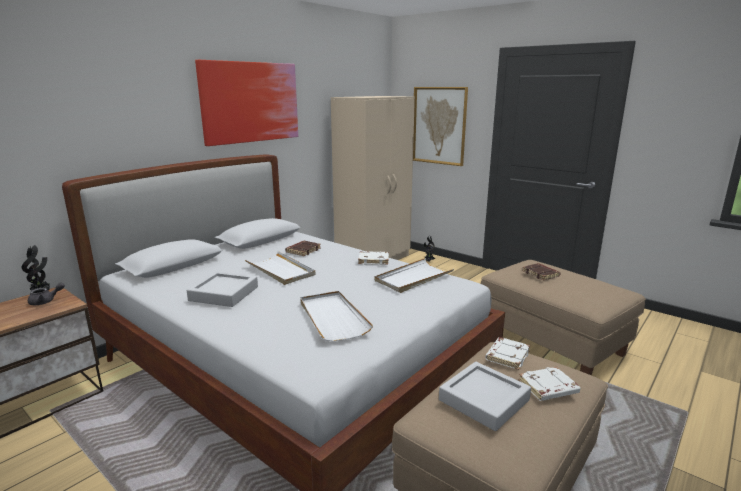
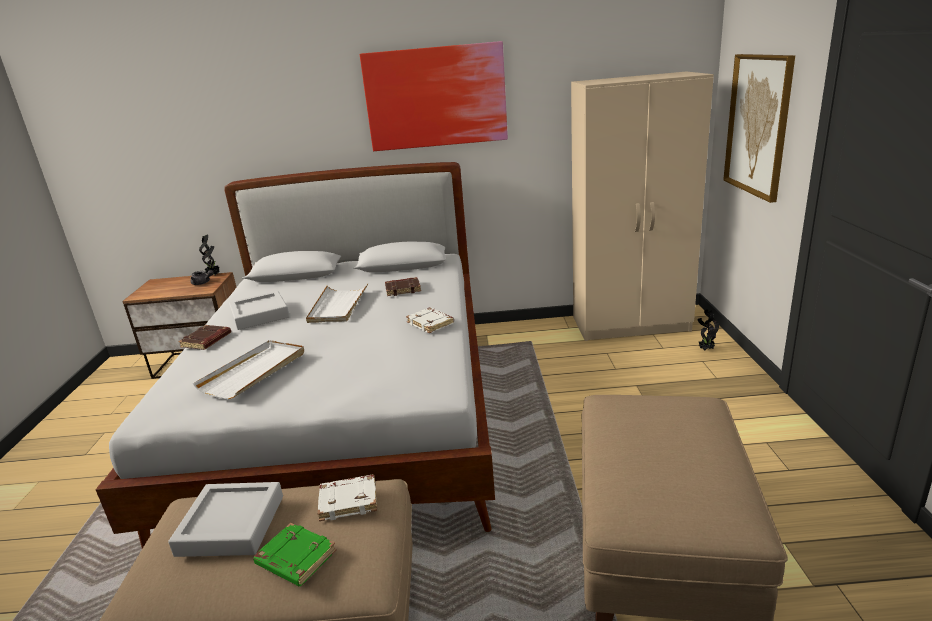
camera: 50 degrees right, 5 degrees up
white tray [375,258,454,293] -> none
white book [519,367,580,401] -> green book [253,523,337,586]
brown book [522,263,561,280] -> brown book moved to [178,325,231,350]

